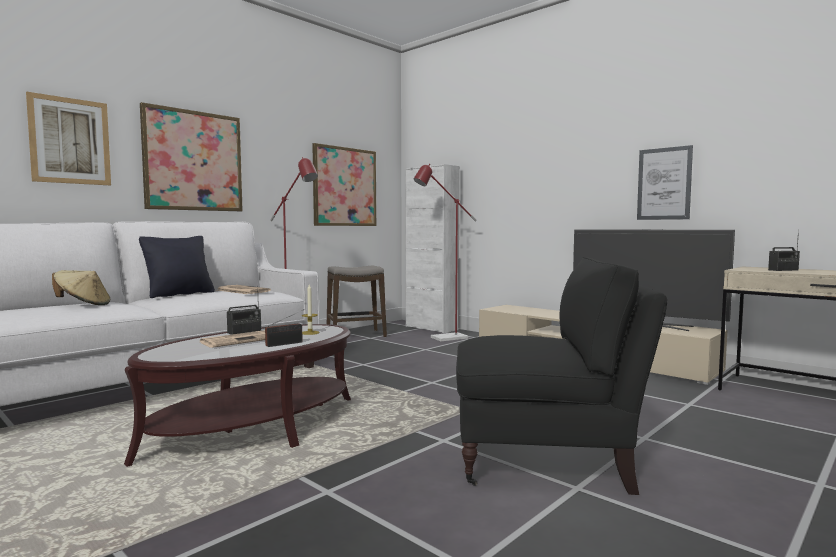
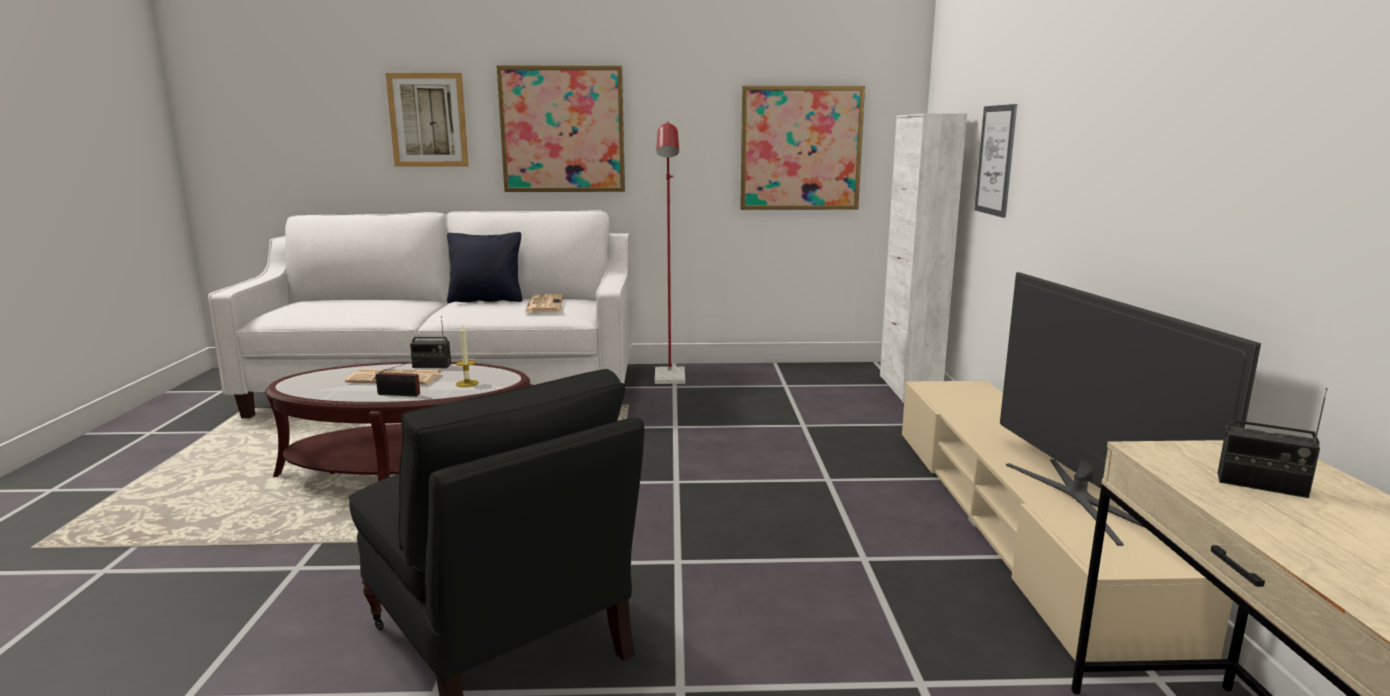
camera: 45 degrees right, 10 degrees up
beige hat [52,270,110,305] -> none
stool [327,266,387,337] -> none
red floor lamp [413,164,477,341] -> none
picture [637,145,693,220] -> picture moved to [975,104,1017,218]

